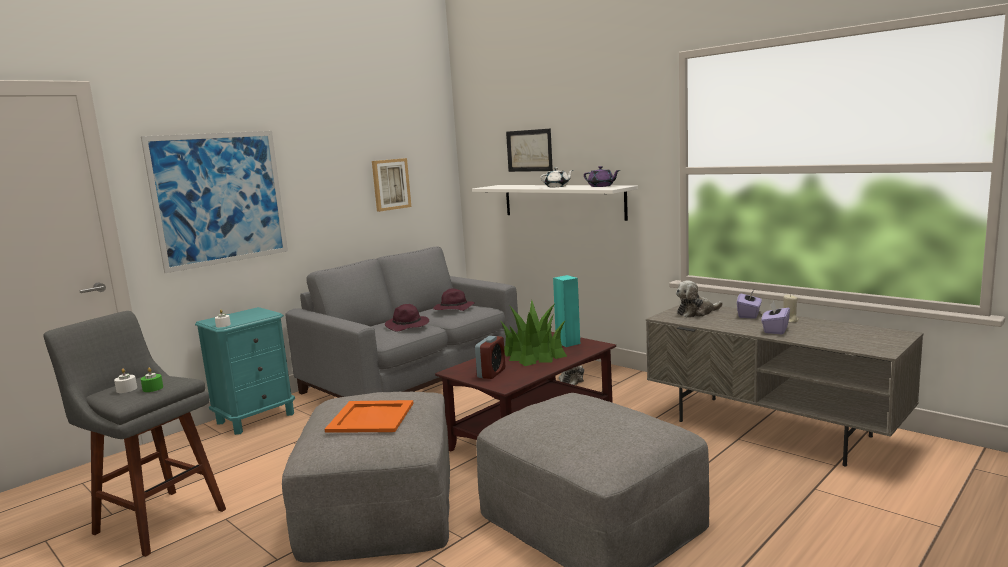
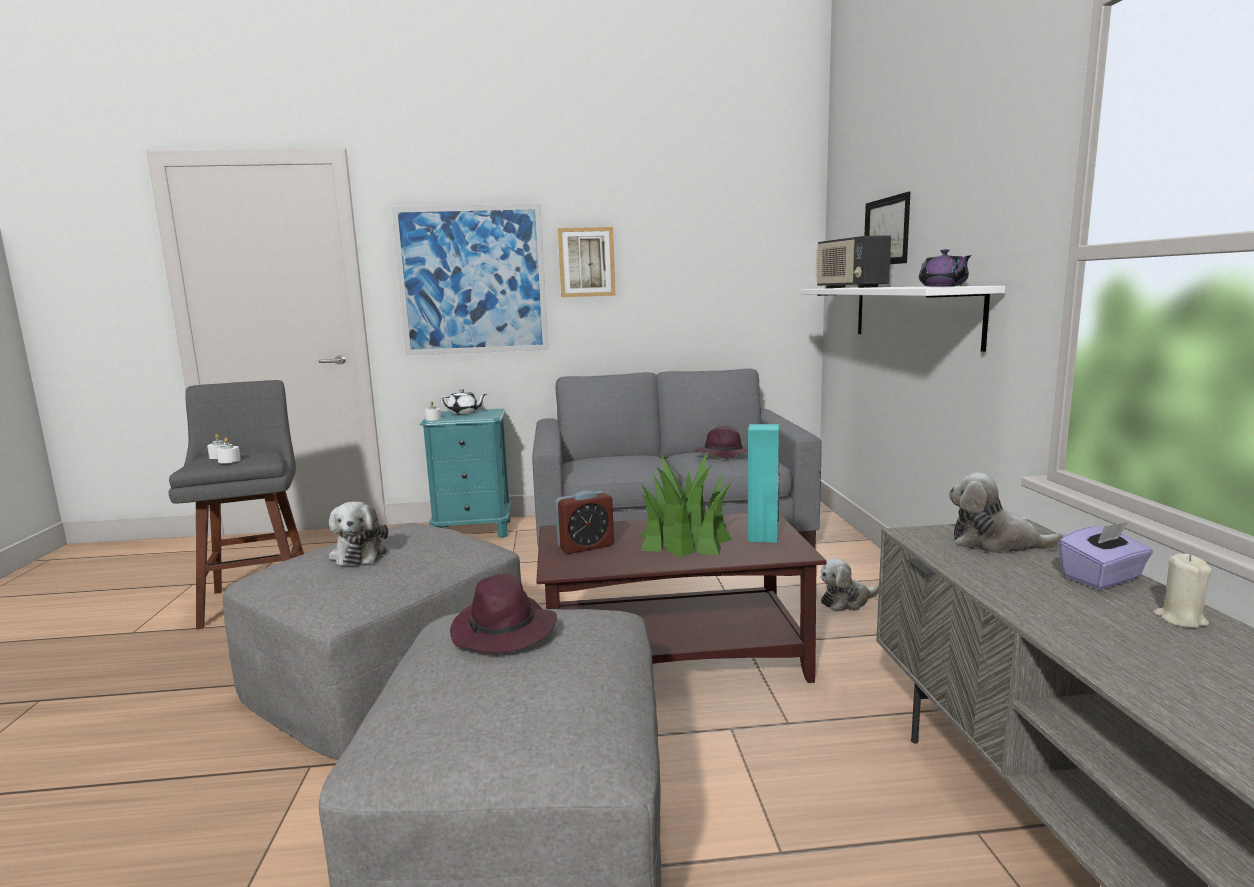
camera: 40 degrees right, 0 degrees up
green candle [141,367,163,392] -> white candle [216,438,241,463]
orange tray [325,400,414,433] -> plush toy [329,502,388,566]
picture [372,158,411,212] -> picture moved to [558,227,615,297]
purple hat [385,304,429,331] -> purple hat moved to [450,574,557,653]
white teapot [541,167,573,187] -> white teapot moved to [441,389,487,414]
purple tissue box [761,301,790,334] -> none
none -> radio [816,235,891,288]

